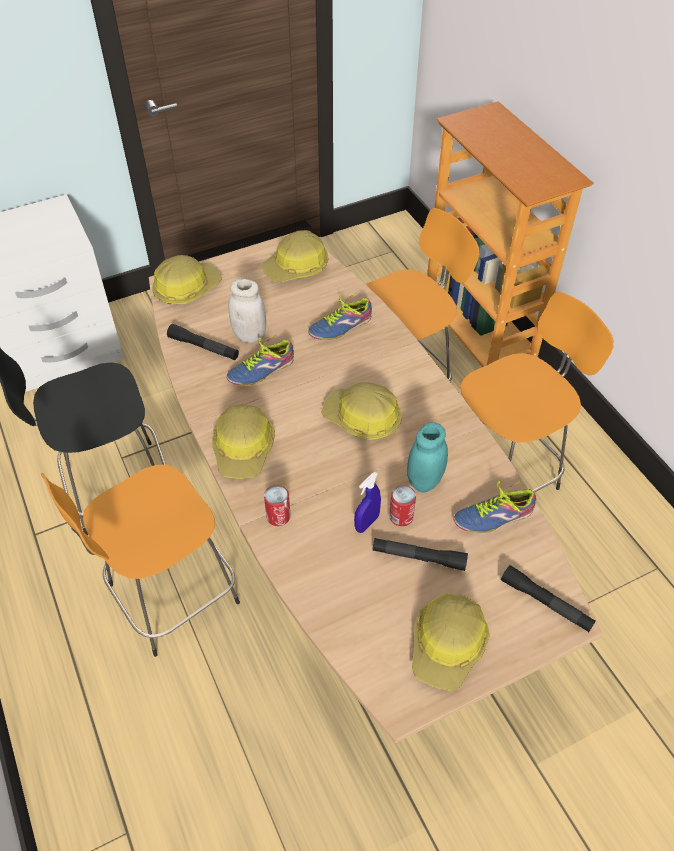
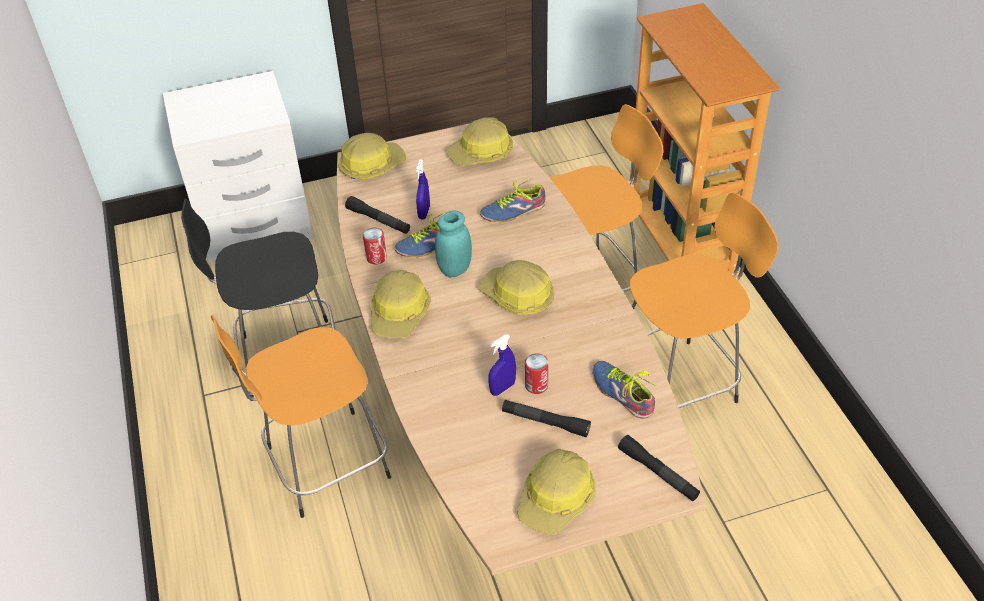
camera: 10 degrees right, 5 degrees down
white jar [228,279,266,343] -> blue spray bottle [416,159,430,219]
can [264,485,291,526] -> can moved to [363,228,387,264]
turquoise jar [407,422,448,493] -> turquoise jar moved to [435,210,472,278]
shoe [453,480,536,533] -> shoe turned 60 degrees clockwise [593,361,657,418]

